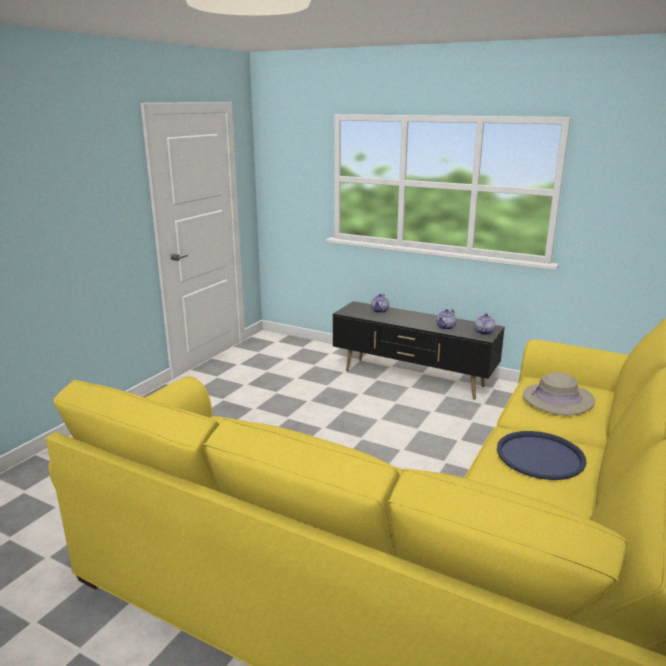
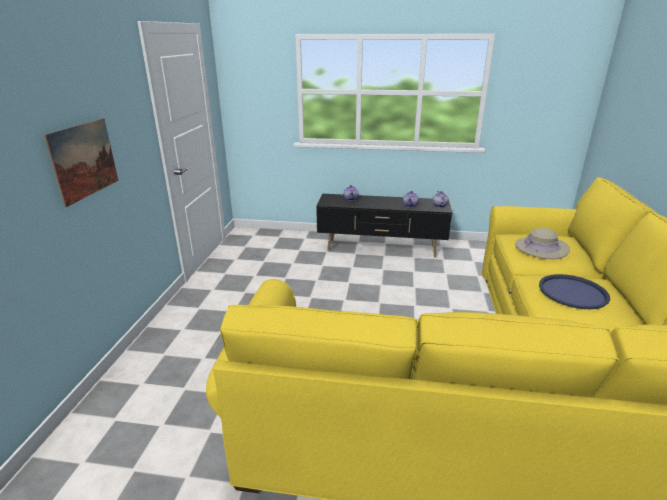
camera: 20 degrees left, 5 degrees up
none -> picture [44,118,118,207]

